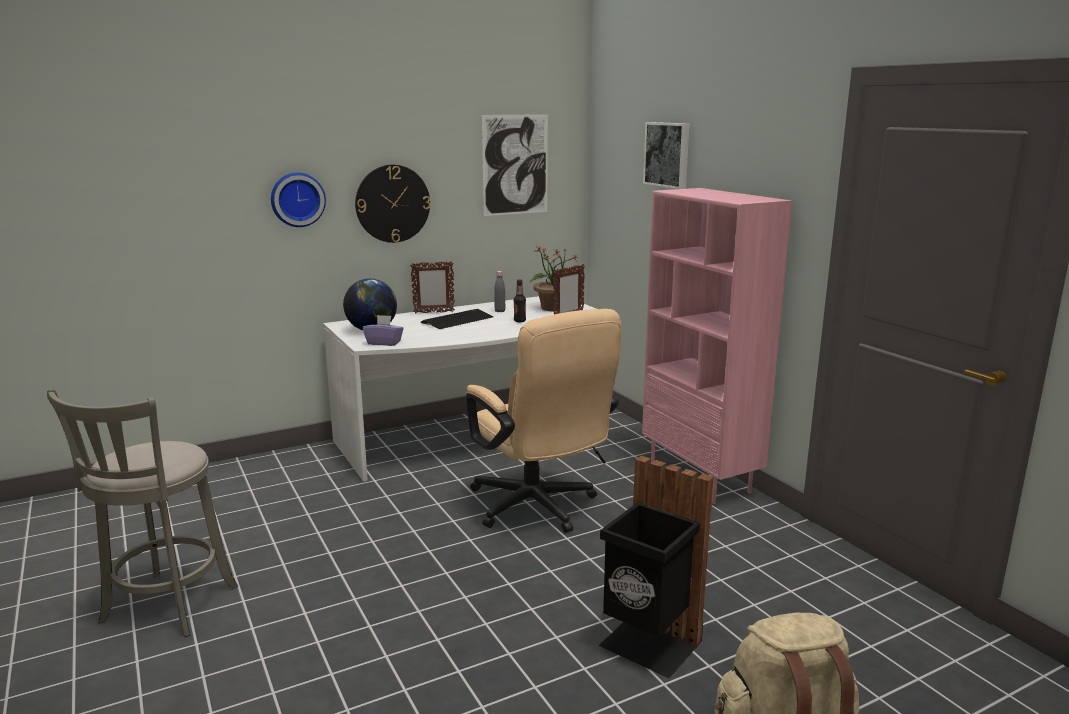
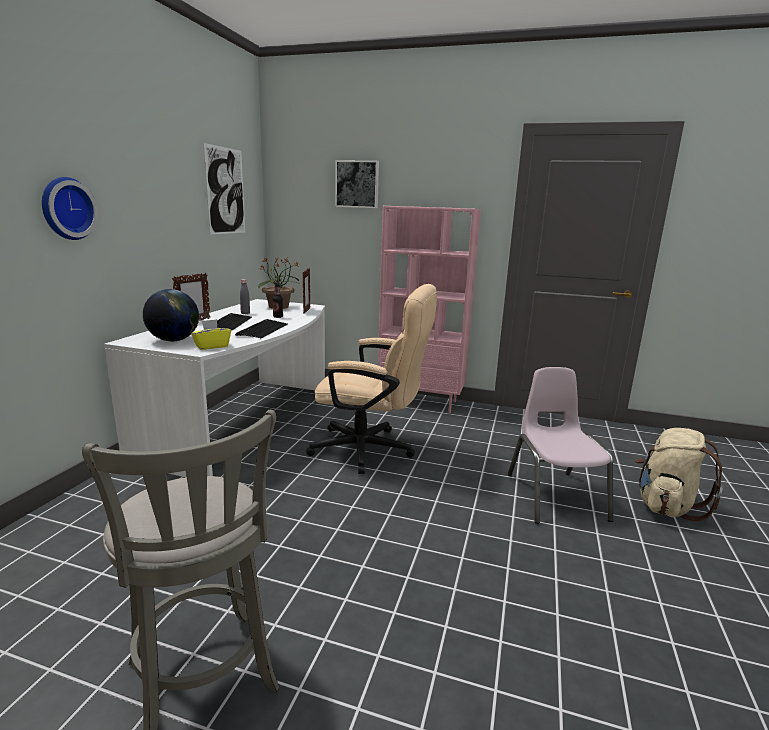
camera: 45 degrees left, 0 degrees up
wall clock [355,165,431,243] -> none
purple tissue box [363,315,404,346] -> yellow tissue box [191,319,231,350]
black trash can [599,456,713,678] -> pink chair [508,367,613,524]
none -> keyboard [235,319,288,338]

